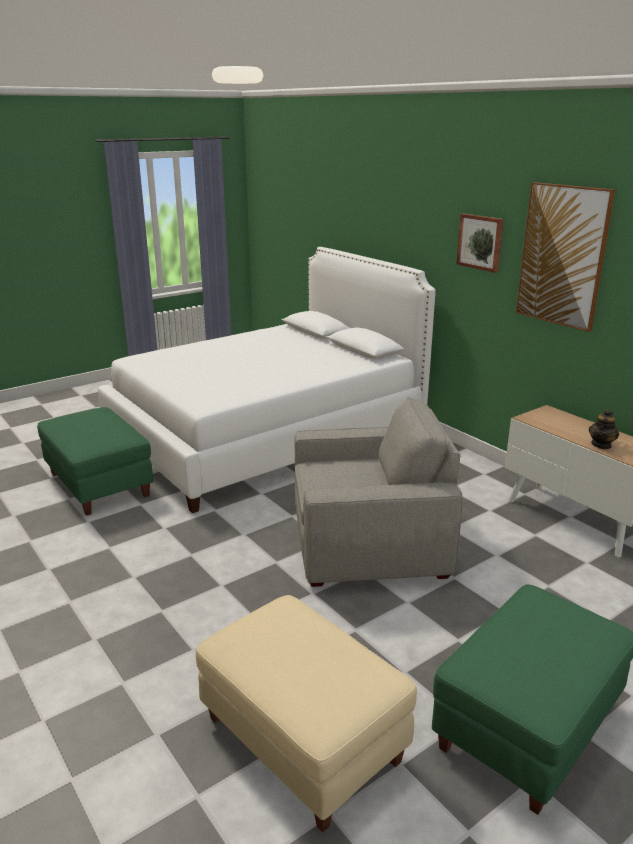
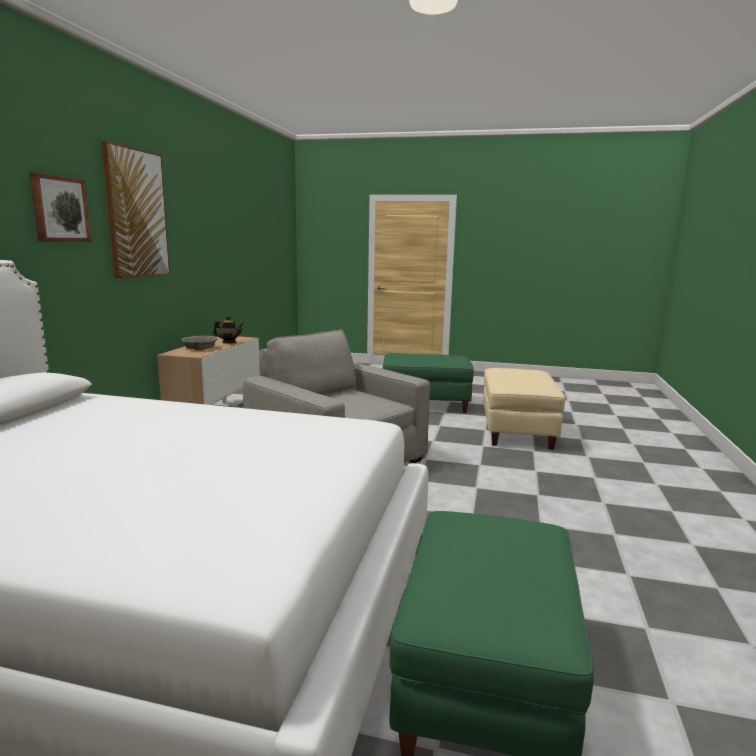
camera: 130 degrees left, 10 degrees down
none -> grey bowl [182,336,218,350]

